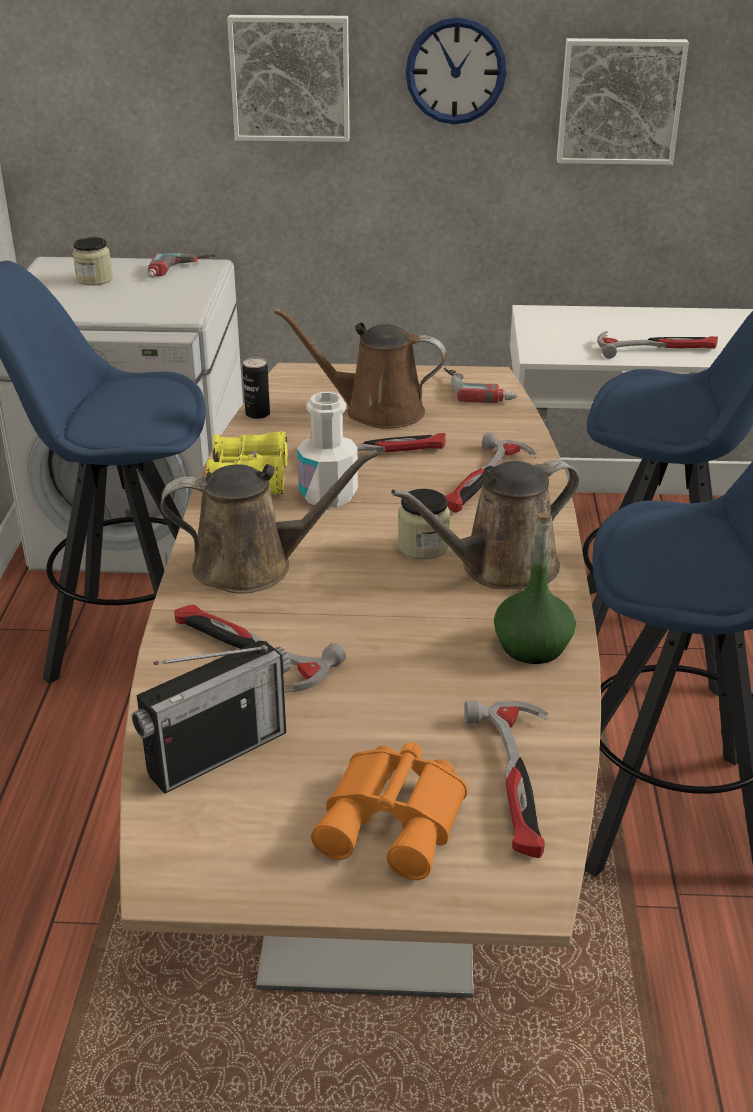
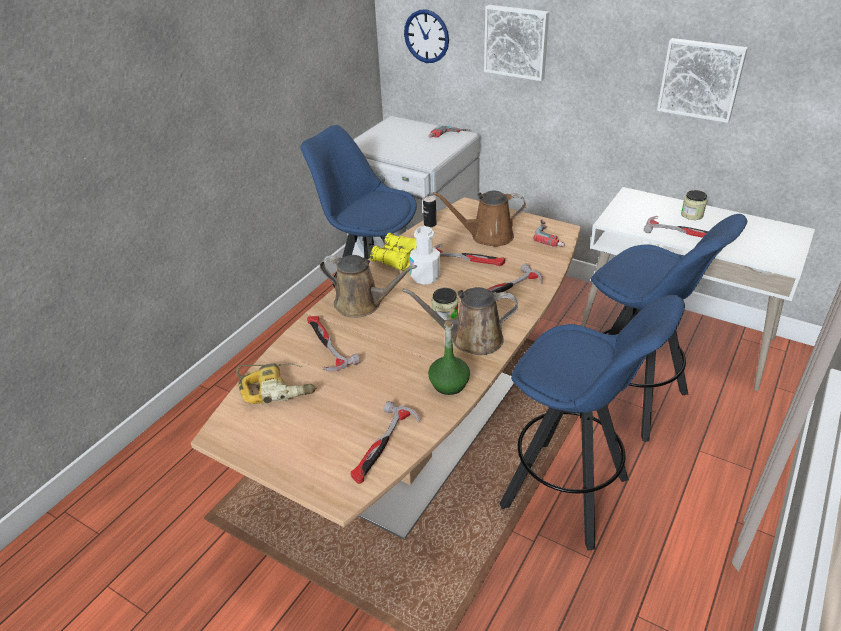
camera: 30 degrees right, 5 degrees up
jar [73,237,113,286] -> jar moved to [681,190,707,220]
radio [132,641,291,794] -> power drill [236,363,316,404]
brown watering can [274,309,447,429] -> brown watering can turned 45 degrees counterclockwise [433,190,526,246]
orange binoculars [311,742,468,880] -> none
wall clock [406,17,506,124] -> wall clock moved to [404,9,449,63]

